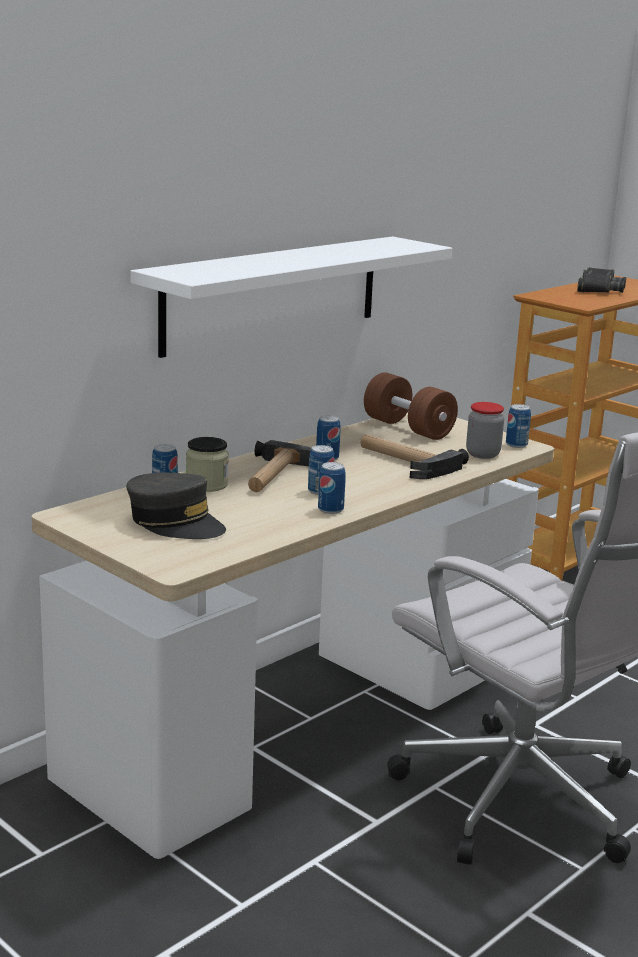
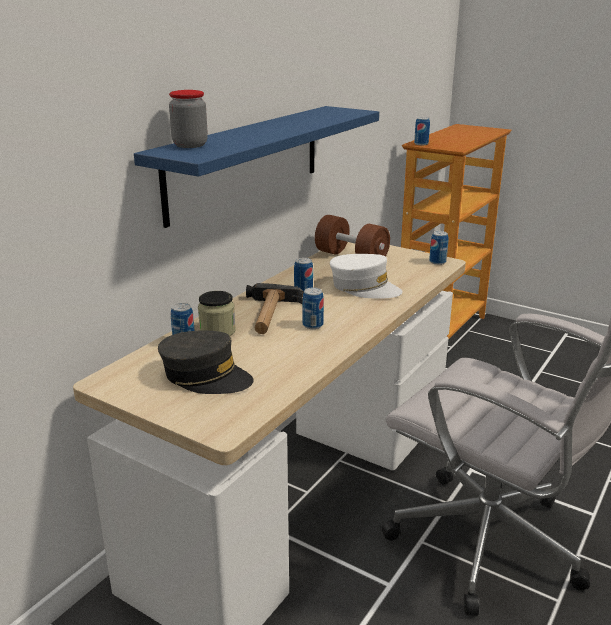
camera: 10 degrees left, 5 degrees up
white shelf [130,236,452,358] -> blue shelf [134,106,379,228]
can [318,462,346,514] -> can moved to [414,117,430,145]
hammer [361,434,469,479] -> white cap [330,254,403,299]
jar [466,402,504,459] -> jar moved to [169,90,208,148]
black binoculars [577,267,626,293] -> none

